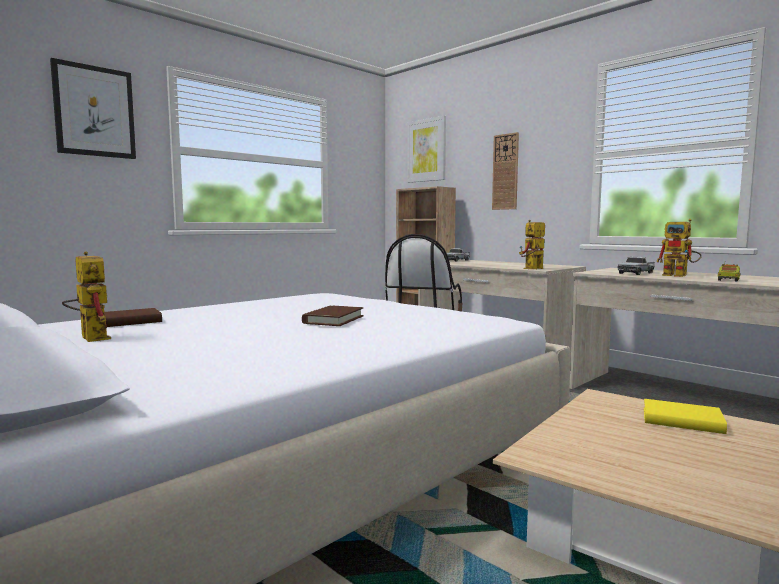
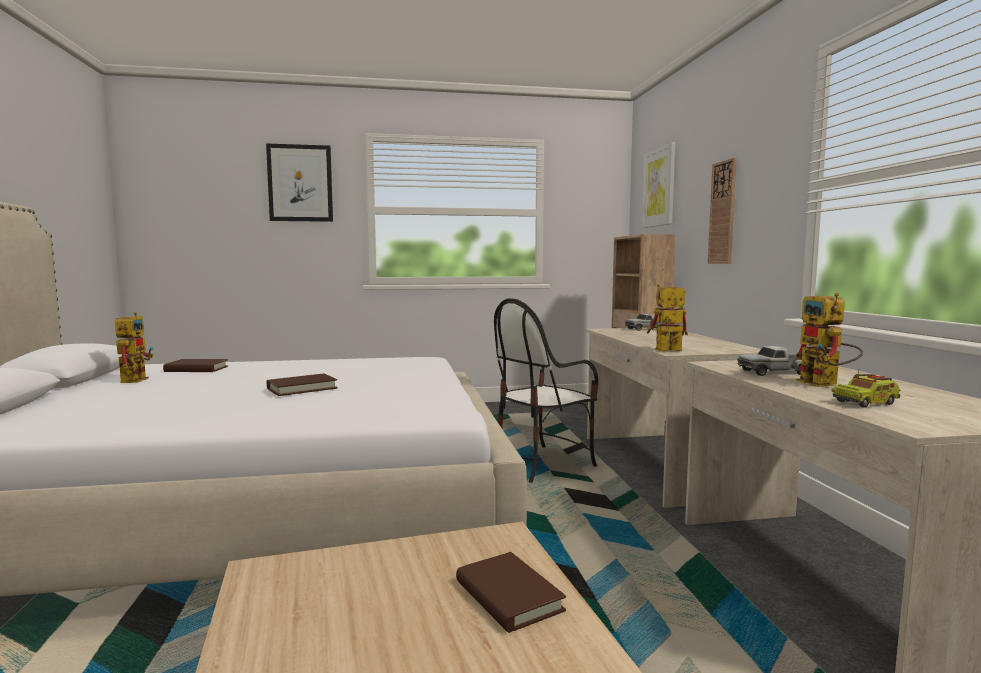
camera: 35 degrees right, 0 degrees up
yellow book [644,399,727,434] -> brown book [456,552,566,633]

